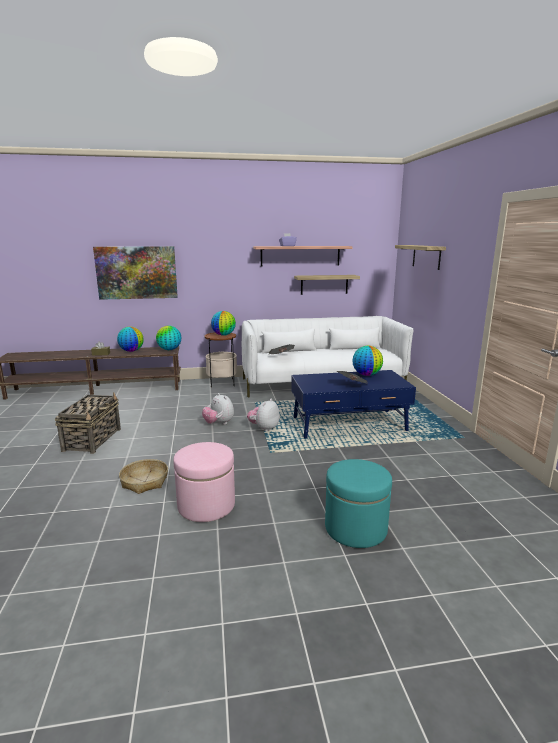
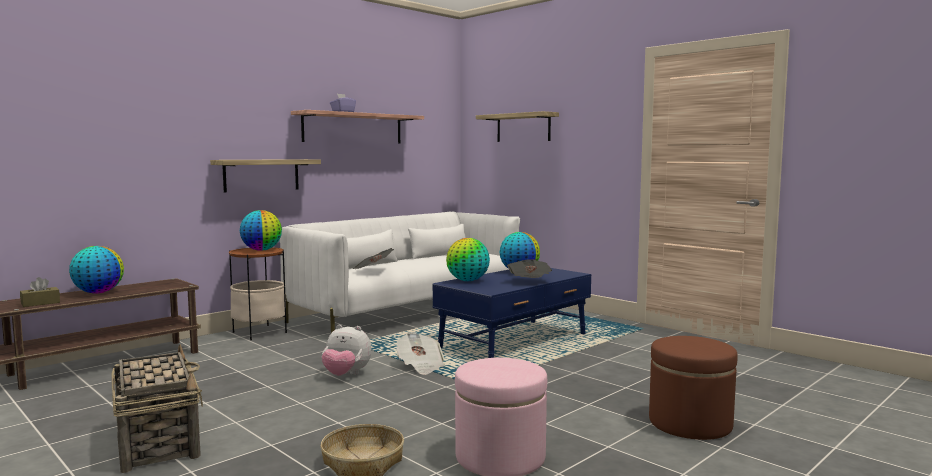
camera: 35 degrees left, 10 degrees down
picture [93,246,178,300] -> none
globe [156,325,181,350] -> globe moved to [446,238,490,281]
plush toy [247,399,280,431] -> newspaper [397,332,445,375]
shelf [294,275,360,295] -> shelf moved to [210,159,321,193]
turquoise ottoman [325,459,392,548] -> brown ottoman [649,336,738,440]

